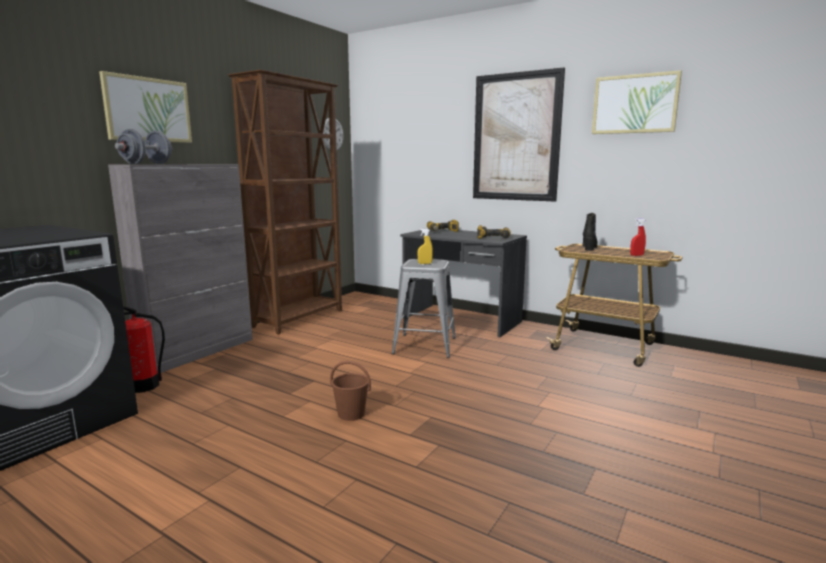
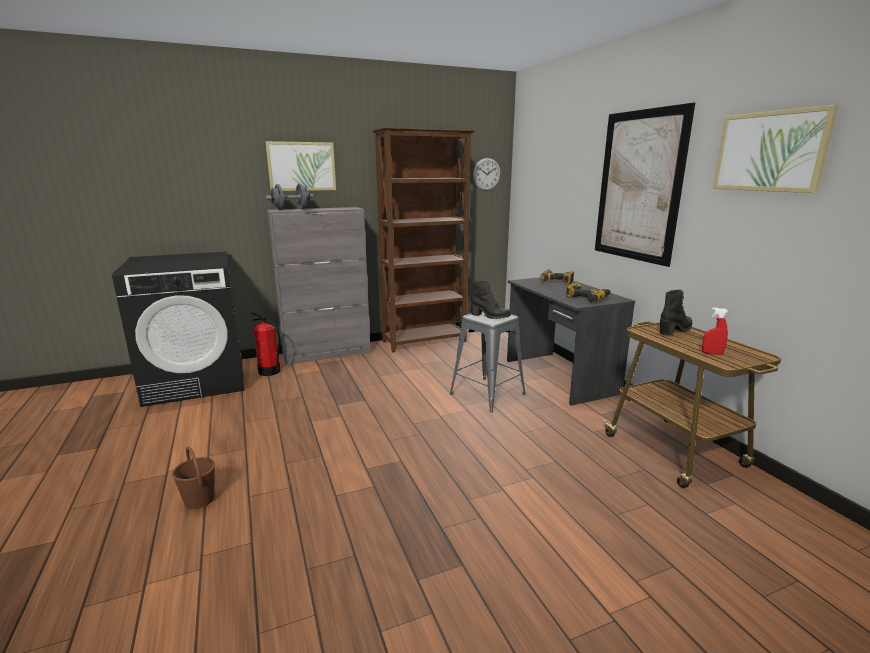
camera: 35 degrees right, 5 degrees up
brown bucket [330,361,371,421] -> brown bucket moved to [172,446,215,509]
yellow spray bottle [417,229,433,264] -> black boot [471,281,511,319]

